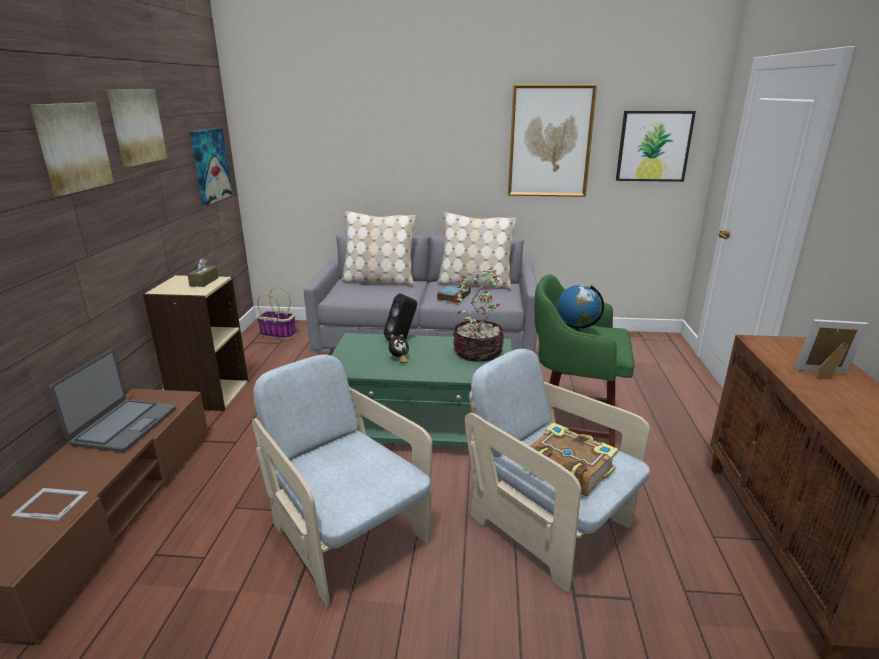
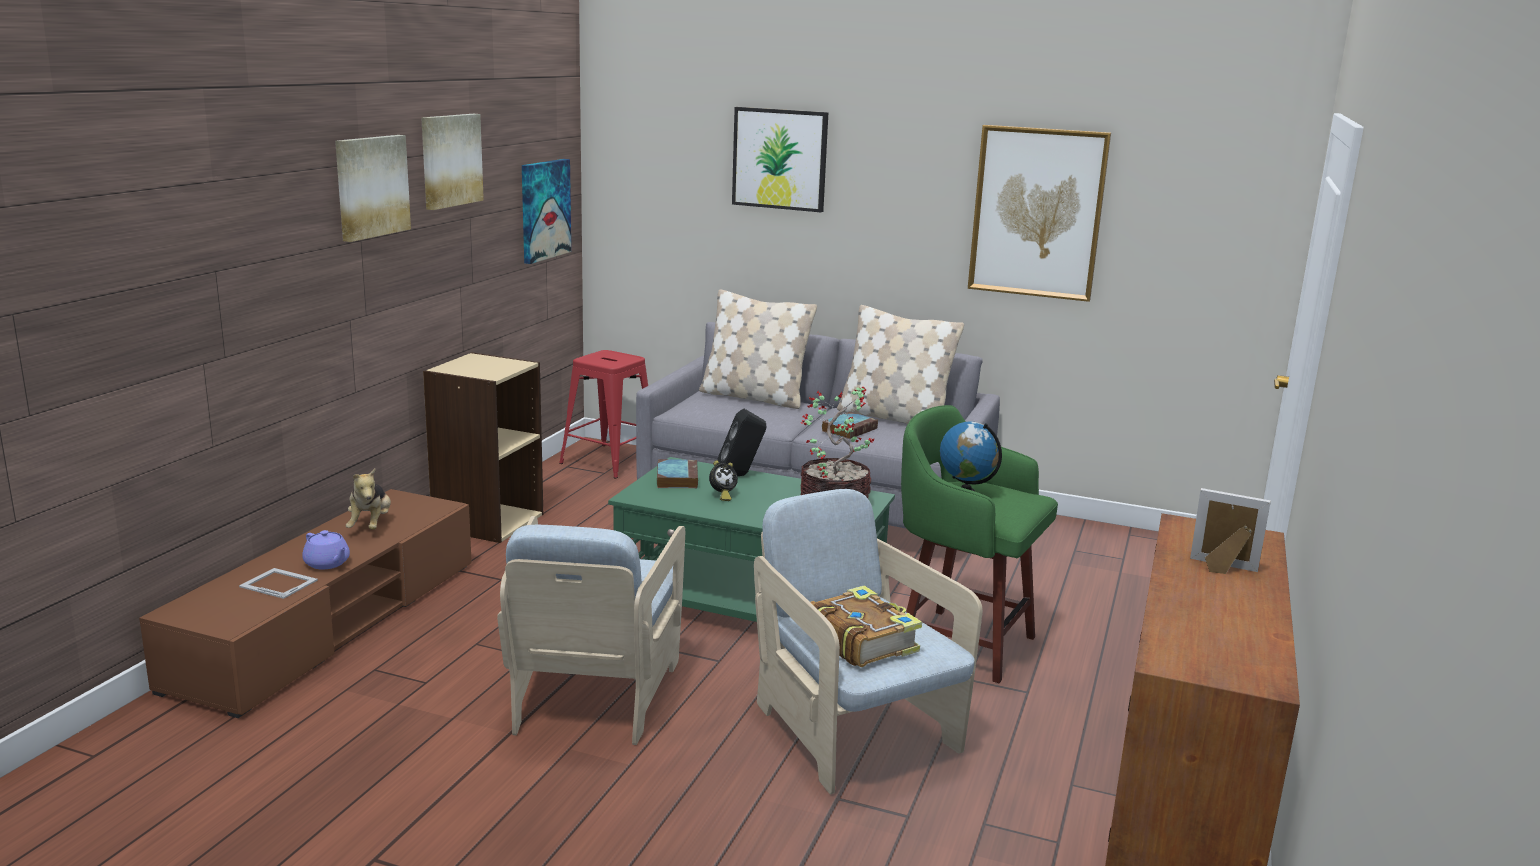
camera: 15 degrees right, 5 degrees down
laptop [50,349,176,452] -> plush toy [346,469,391,530]
brown tissue box [187,258,218,287] -> none
beige armchair [252,355,432,607] -> beige armchair turned 150 degrees counterclockwise [497,516,685,745]
basket [257,287,296,339] -> red stool [559,350,648,478]
picture [616,111,696,182] -> picture moved to [732,107,828,212]
none -> purple teapot [302,530,350,570]
none -> book [657,459,698,488]

